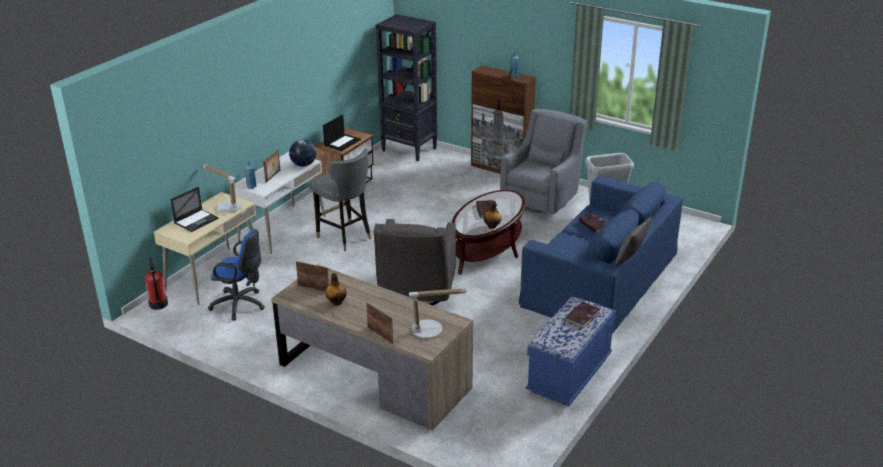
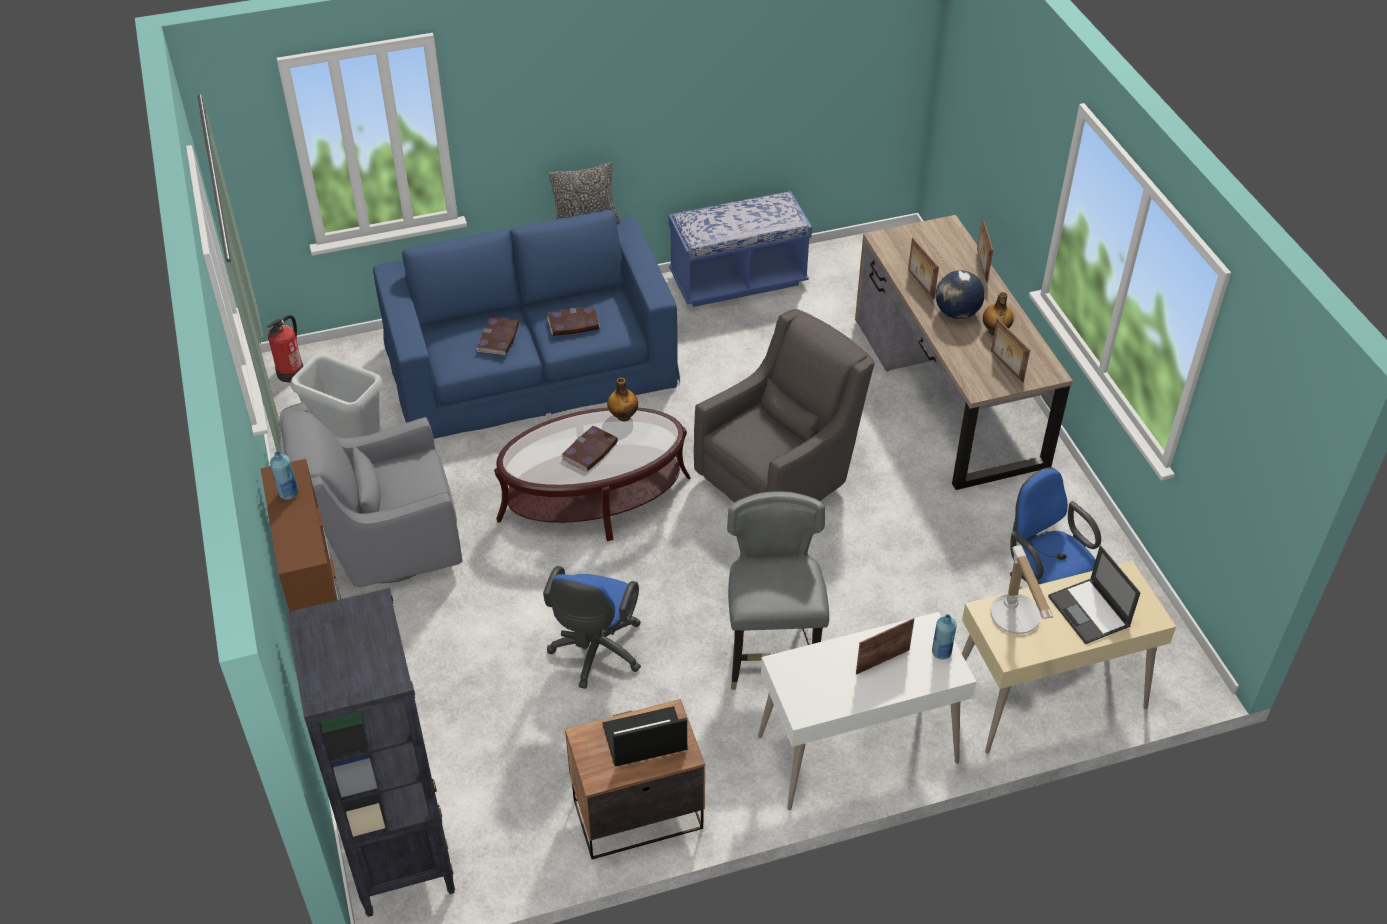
camera: 140 degrees left, 15 degrees up
fire extinguisher [145,257,168,310] -> fire extinguisher moved to [266,315,304,383]
laptop [170,187,219,232] -> laptop turned 105 degrees counterclockwise [1048,545,1141,644]
globe [289,140,316,167] -> globe moved to [936,270,985,319]
table lamp [409,288,467,339] -> none
book [565,302,600,328] -> book moved to [547,307,600,336]
none -> blue office chair [543,566,641,689]
none -> picture frame [908,238,939,299]

